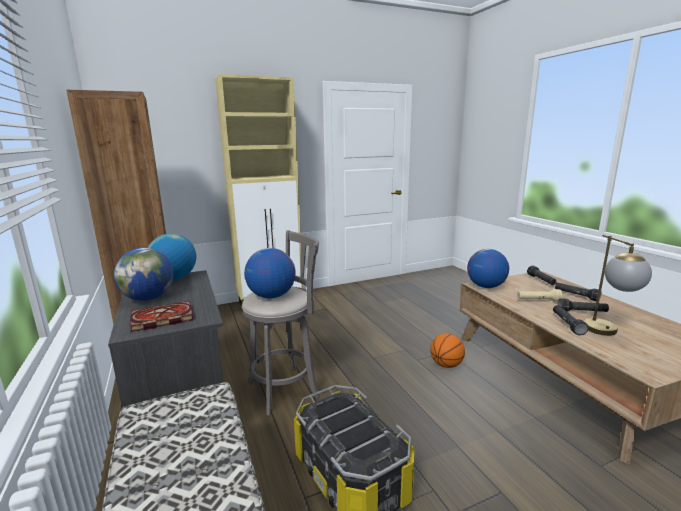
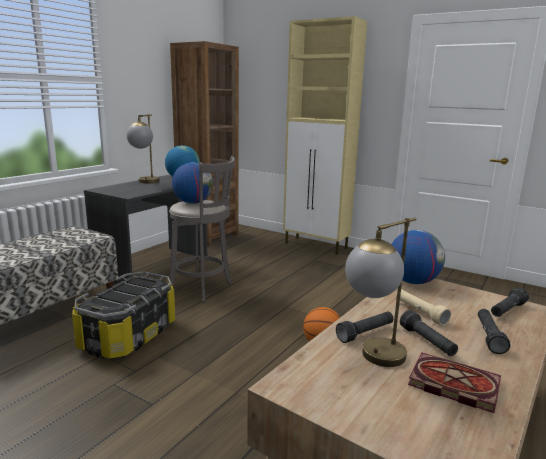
camera: 55 degrees right, 0 degrees up
globe [114,247,173,301] -> table lamp [126,114,159,183]
book [130,301,194,332] -> book moved to [408,352,501,413]

